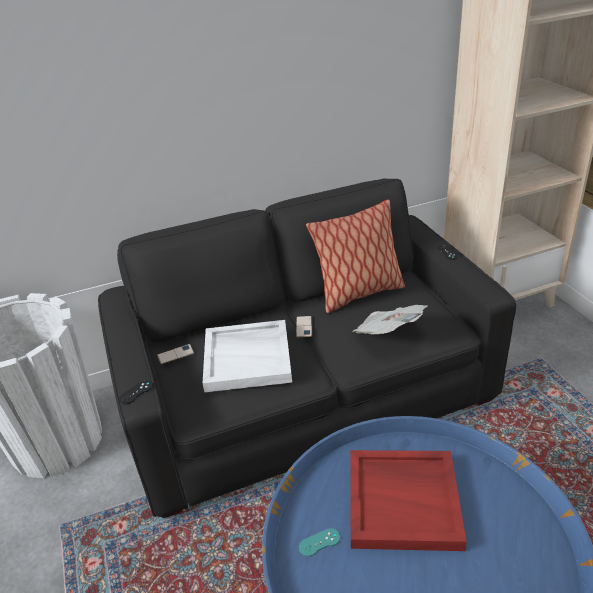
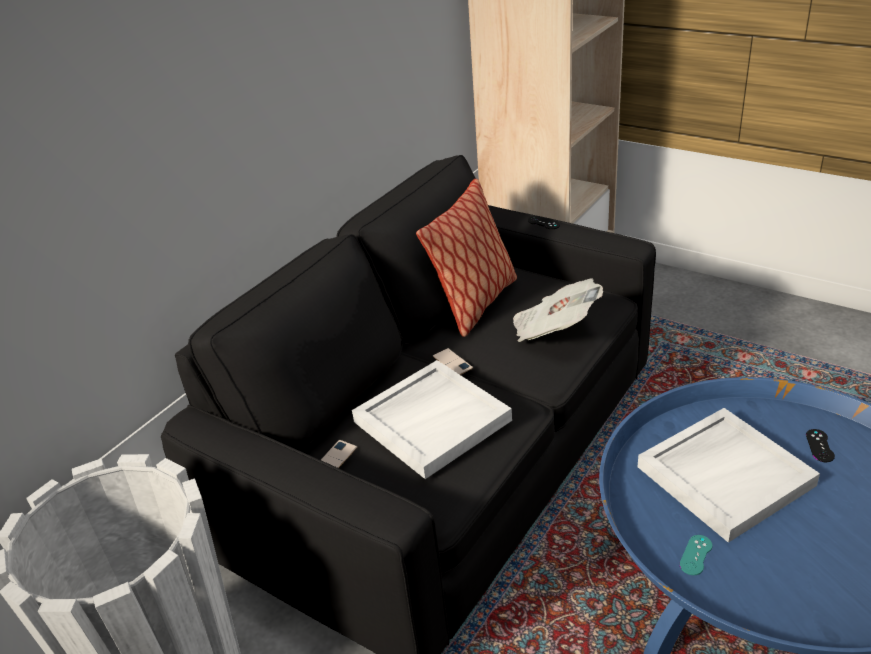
camera: 35 degrees left, 0 degrees up
black game controller [119,380,153,404] -> black game controller moved to [806,429,835,462]
red tray [350,450,467,551] -> white tray [638,408,820,543]

